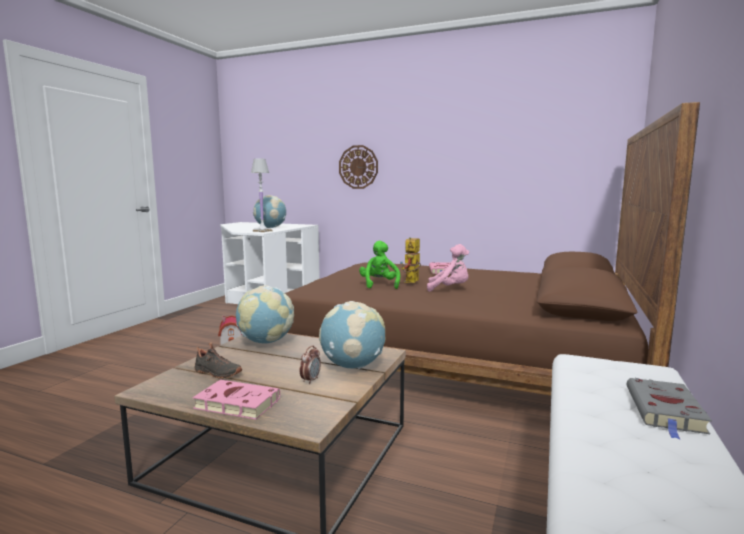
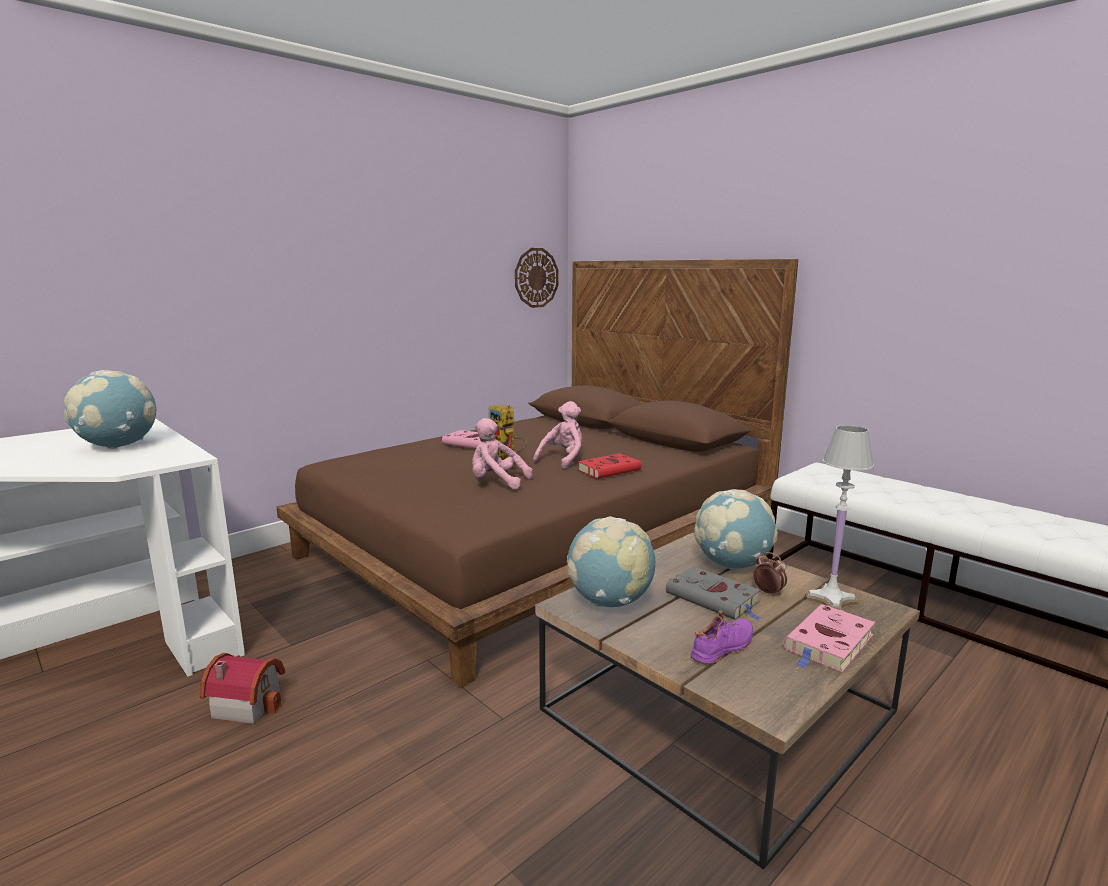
camera: 65 degrees left, 5 degrees up
black shoe [194,342,242,378] -> purple shoe [691,610,753,665]
white table lamp [251,158,272,232] -> white table lamp moved to [805,425,874,610]
wall clock [339,145,378,189] -> wall clock moved to [515,248,558,308]
green plush toy [359,241,400,289] -> pink plush toy [472,418,533,489]
grey book [627,378,712,440] -> grey book moved to [666,566,761,620]
none -> red book [578,453,642,479]

